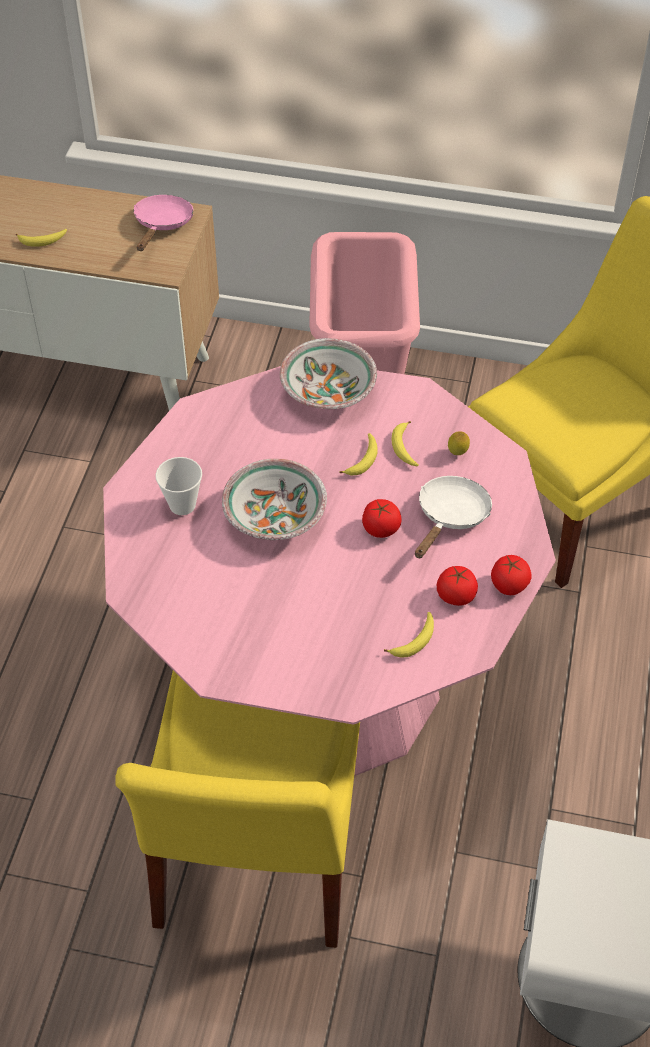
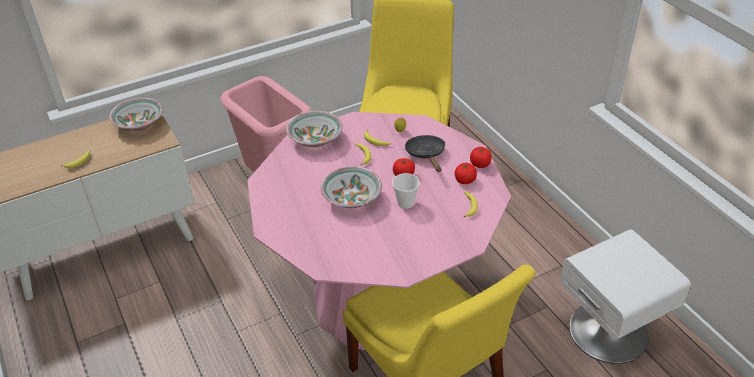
camera: 40 degrees left, 10 degrees down
pink frying pan [134,195,193,251] -> bowl [109,97,163,131]
cup [155,457,202,515] -> cup moved to [392,173,420,209]
white frying pan [415,476,492,558] -> black frying pan [405,135,445,172]

